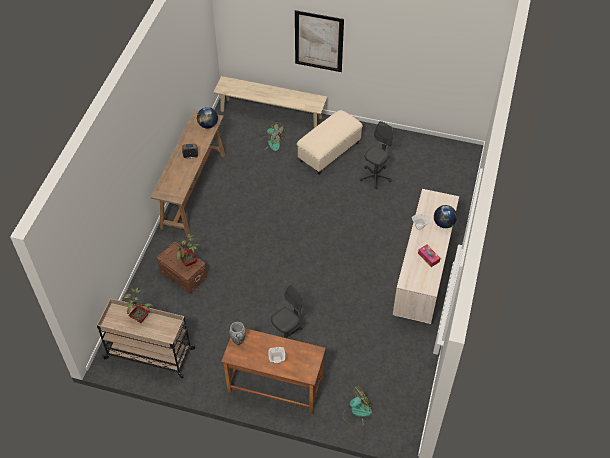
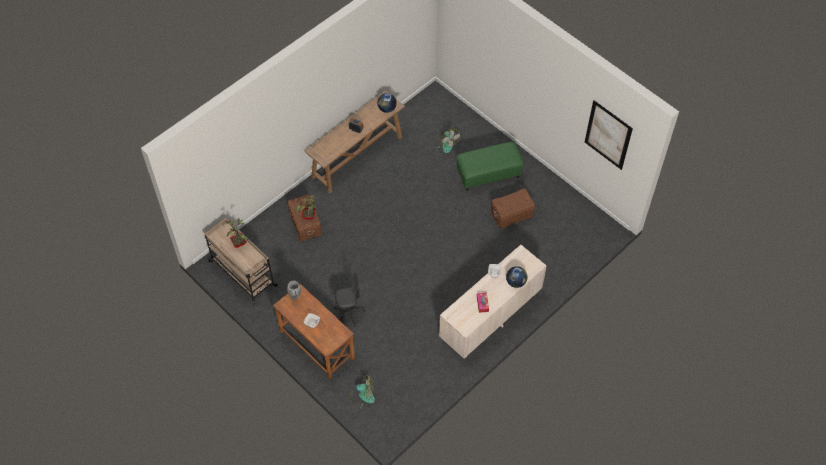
camera: 30 degrees right, 5 degrees up
beige bench [213,76,327,128] -> none
picture [295,10,344,72] -> picture moved to [585,100,633,170]
beige ottoman [297,110,363,175] -> green ottoman [456,142,524,191]
grey office chair [360,121,393,189] -> brown storage box [491,188,535,229]

